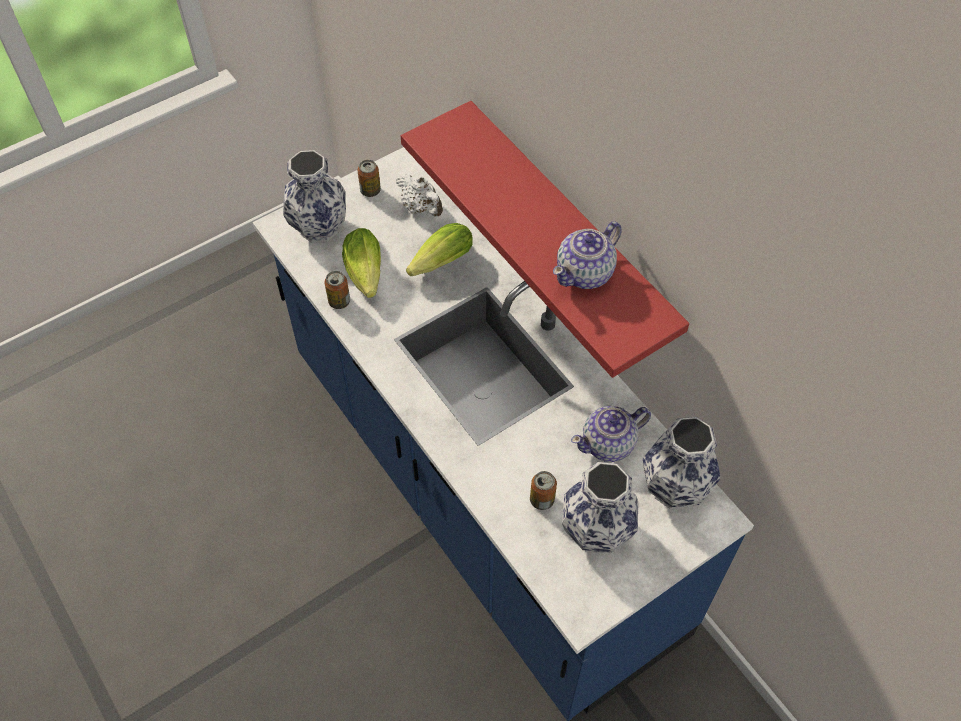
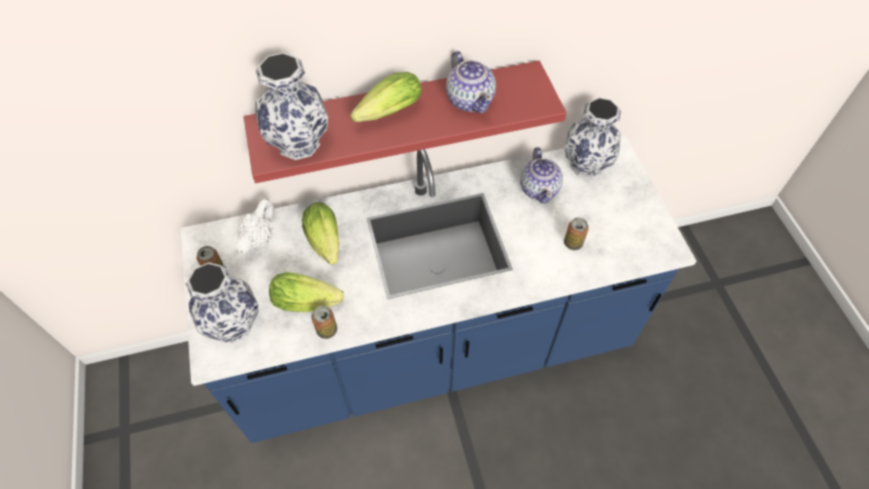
camera: 70 degrees left, 0 degrees up
white teapot [396,172,443,217] -> white teapot turned 45 degrees counterclockwise [236,199,274,254]
vase [562,462,639,554] -> vase moved to [255,53,328,160]
none -> lettuce [350,72,422,122]

